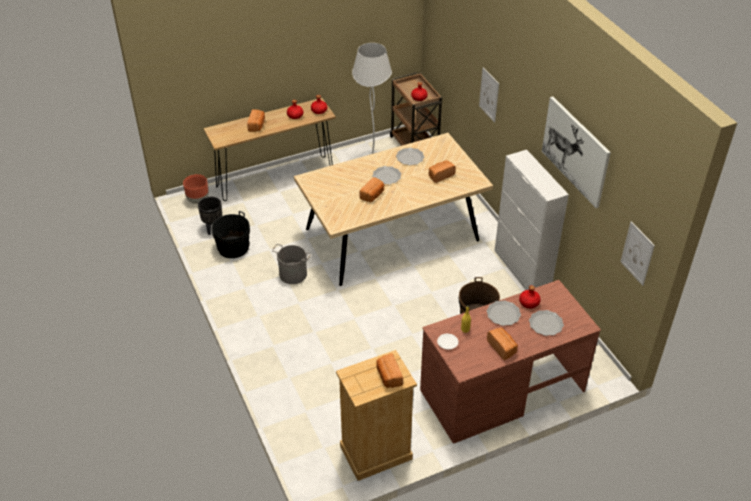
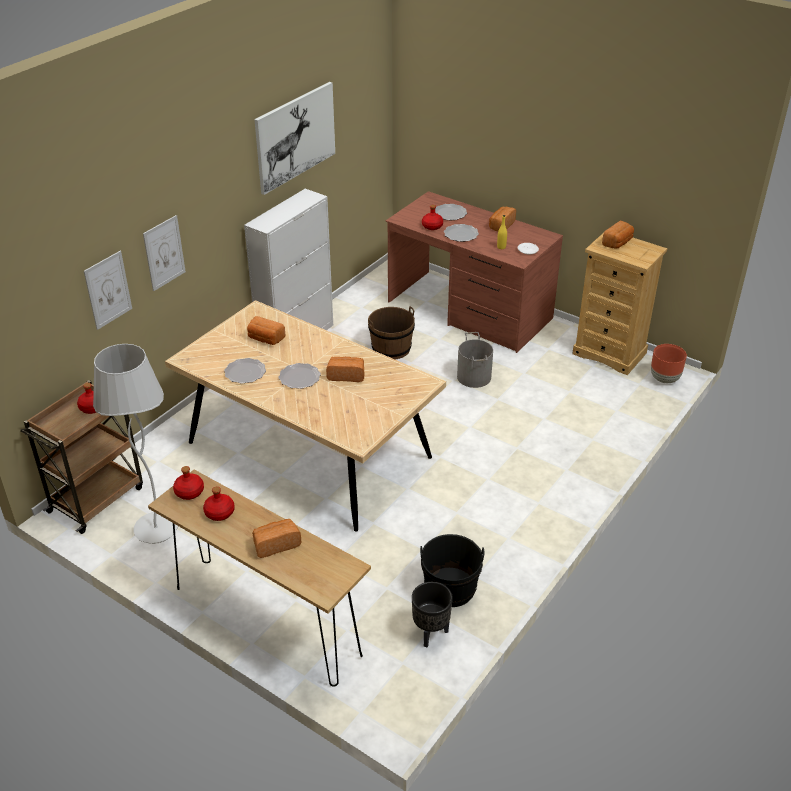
camera: 120 degrees left, 5 degrees down
brown planter [183,174,209,204] -> brown planter moved to [651,344,687,383]
grey bucket [272,244,311,284] -> grey bucket moved to [457,332,493,388]
picture [620,222,655,286] -> picture moved to [84,251,132,330]

